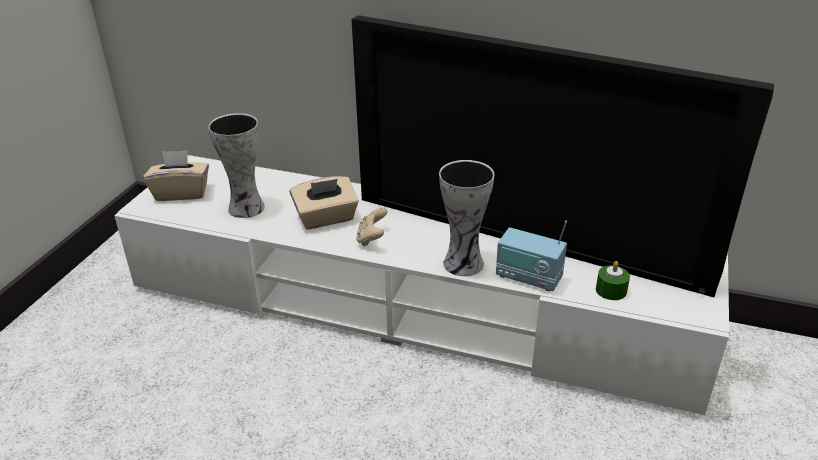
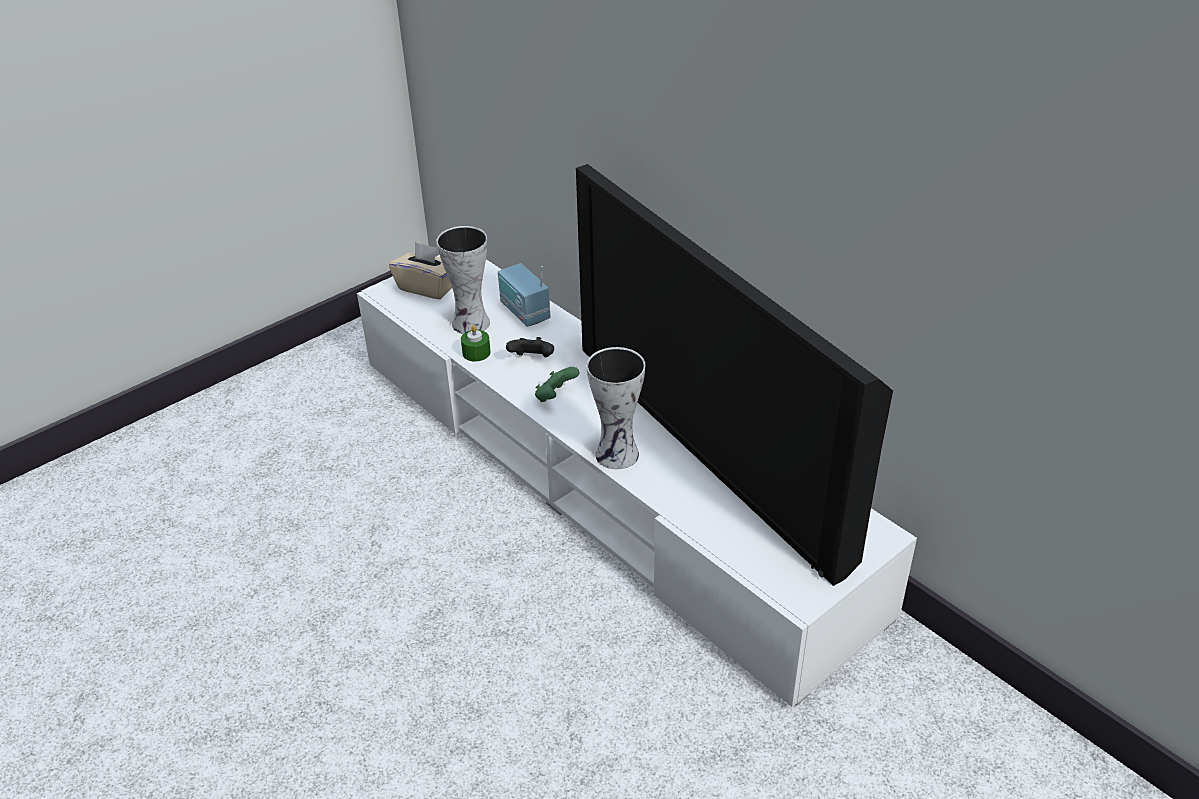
camera: 30 degrees right, 5 degrees up
beige tissue box [290,176,359,229] -> black game controller [506,337,554,358]
beige game controller [356,207,387,247] -> green game controller [535,367,579,402]
radio [496,220,567,292] -> radio moved to [498,263,550,327]
green candle [596,261,630,300] -> green candle moved to [461,325,491,362]

